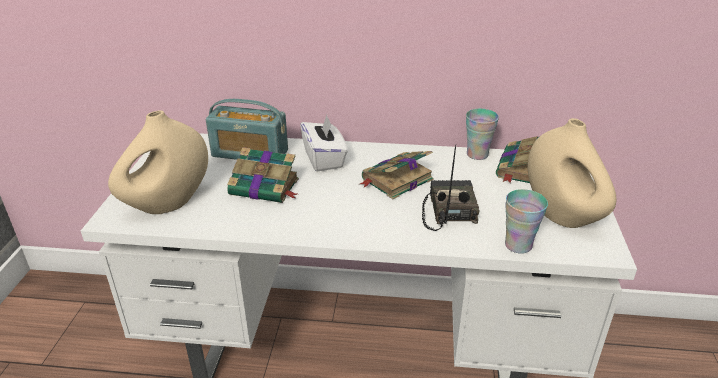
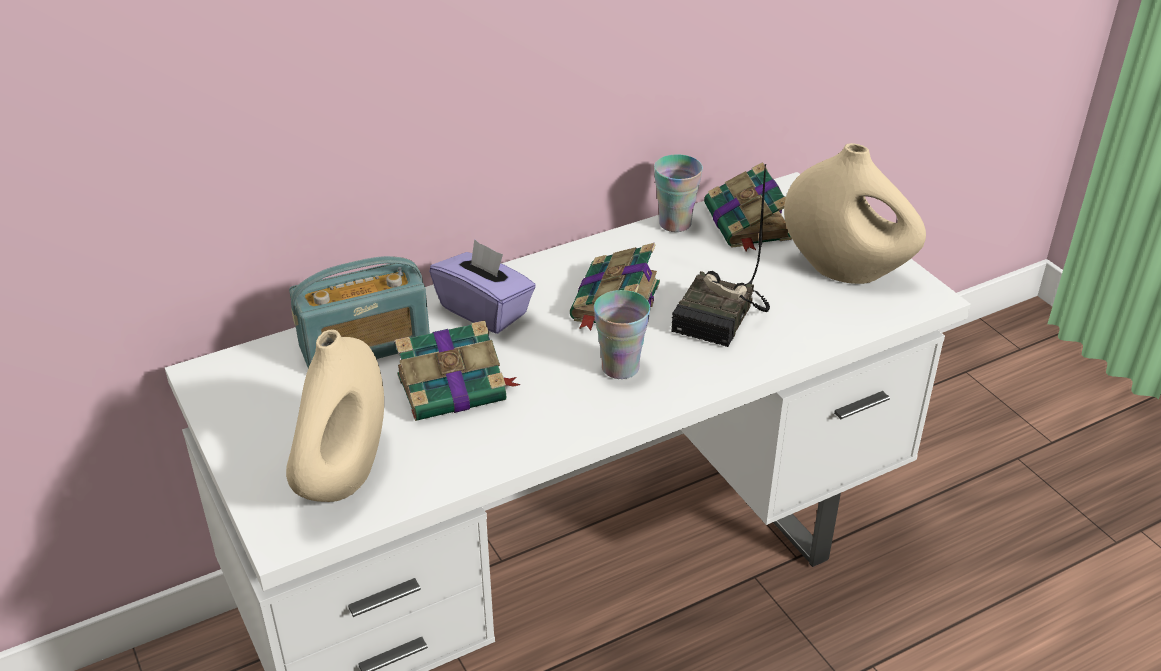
camera: 35 degrees left, 5 degrees up
white tissue box [300,115,348,172] -> purple tissue box [429,239,536,334]
radio [422,145,480,231] -> radio turned 120 degrees counterclockwise [671,164,770,347]
cup [505,189,548,254] -> cup moved to [594,290,650,379]

